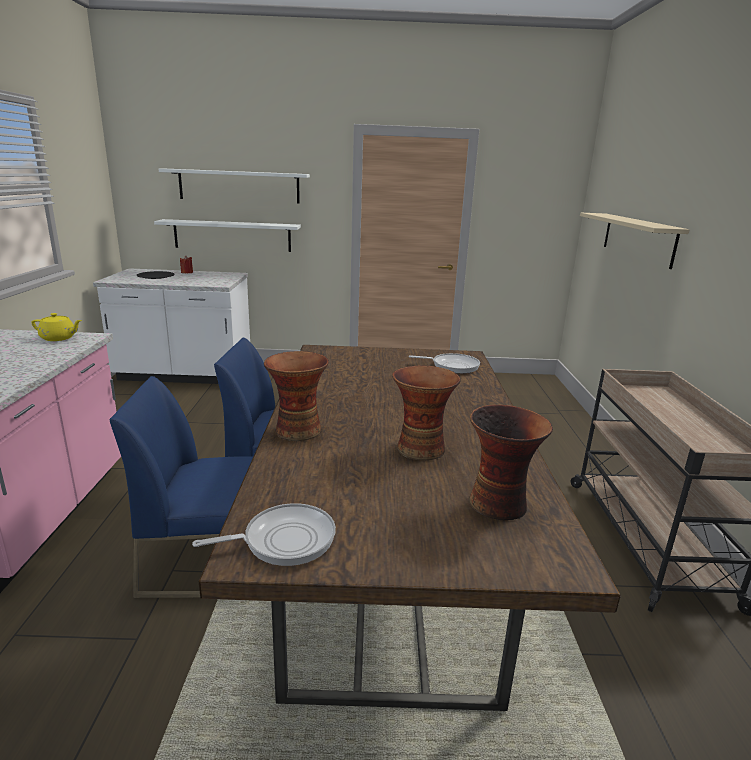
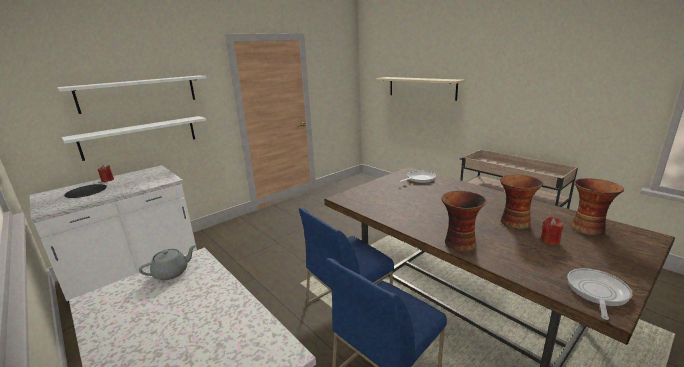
camera: 40 degrees left, 0 degrees up
yellow teapot [31,313,82,341] -> grey teapot [139,245,196,280]
none -> red candle [541,217,563,245]

